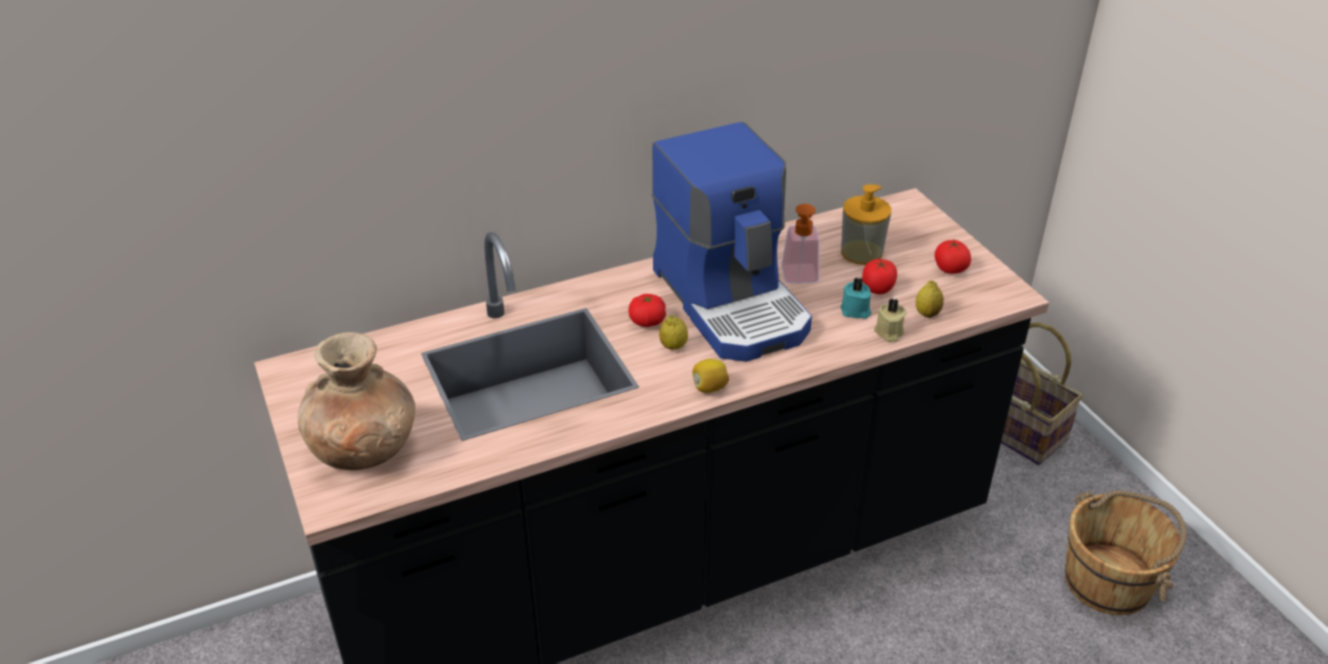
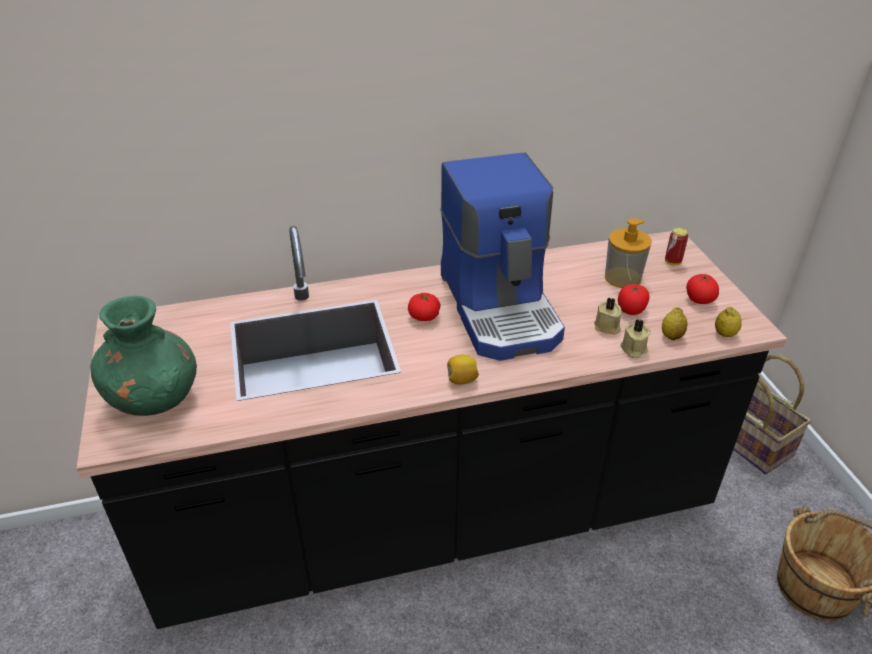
camera: 10 degrees right, 0 degrees up
brown vase [298,332,415,470] -> green vase [91,296,197,416]
lemon [659,315,688,350] -> lemon moved to [715,307,742,337]
soap dispenser [781,204,819,283] -> none
turquoise candle [841,278,871,319] -> beige candle [594,297,622,335]
none -> can [665,228,688,266]

